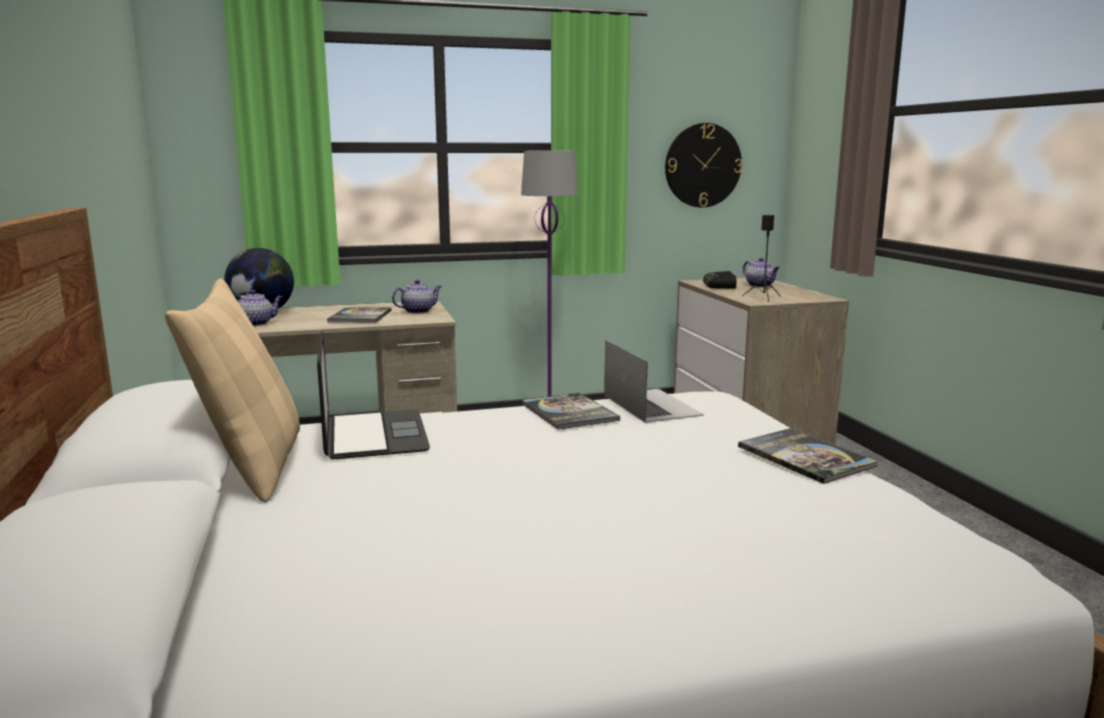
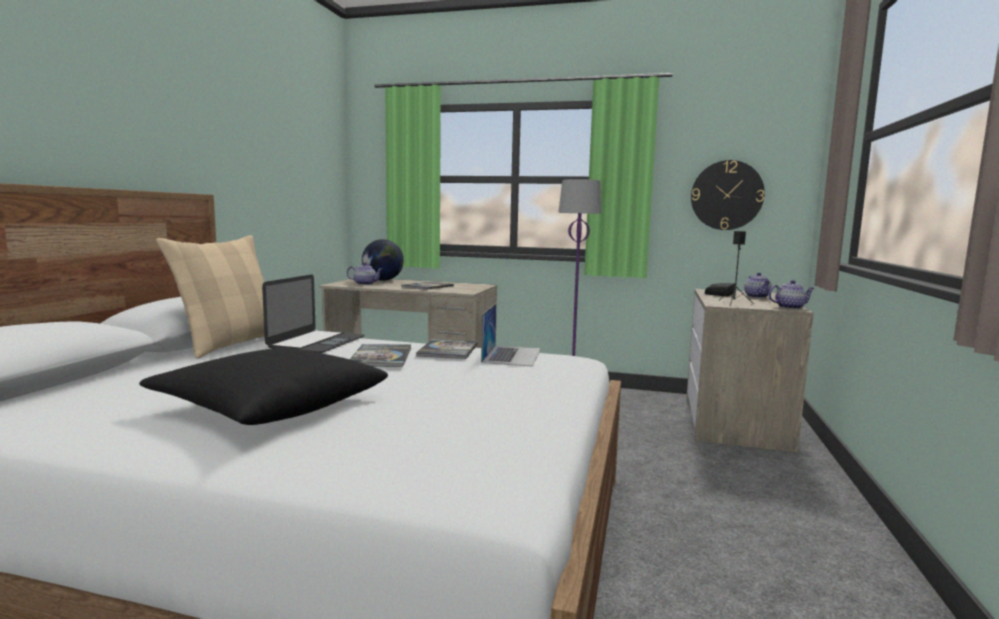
camera: 30 degrees right, 5 degrees down
teapot [392,280,442,314] -> teapot moved to [768,280,814,309]
book [738,428,878,484] -> book moved to [350,344,411,367]
none -> black pillow [139,348,388,425]

